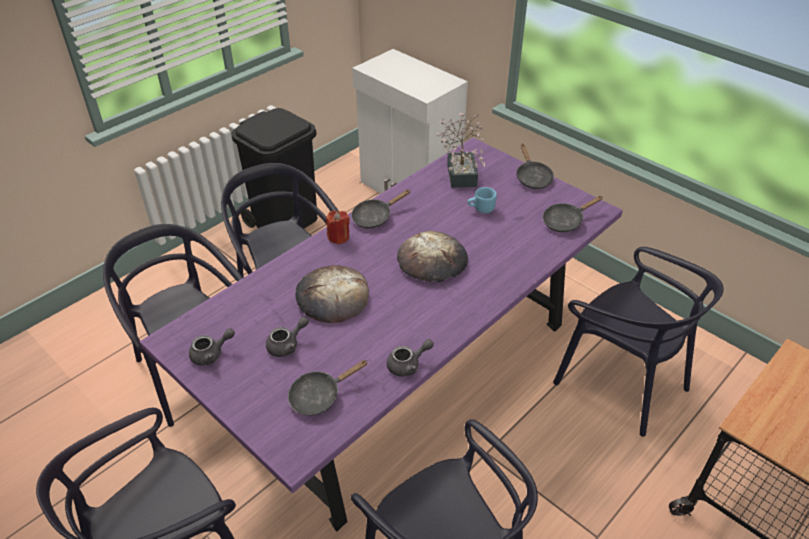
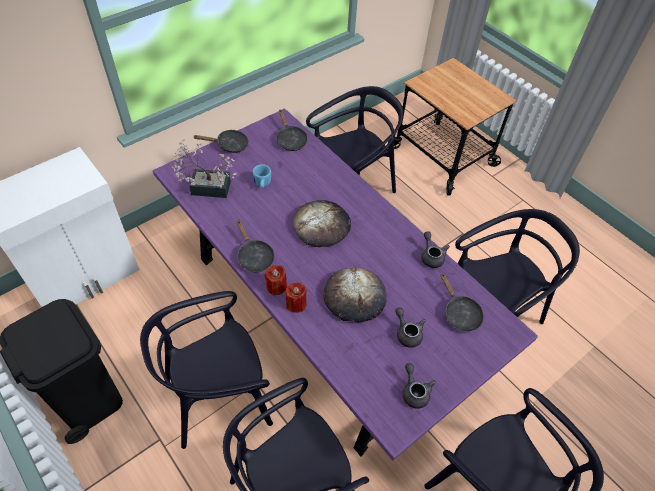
camera: 85 degrees left, 10 degrees up
none -> red candle [286,282,307,313]

